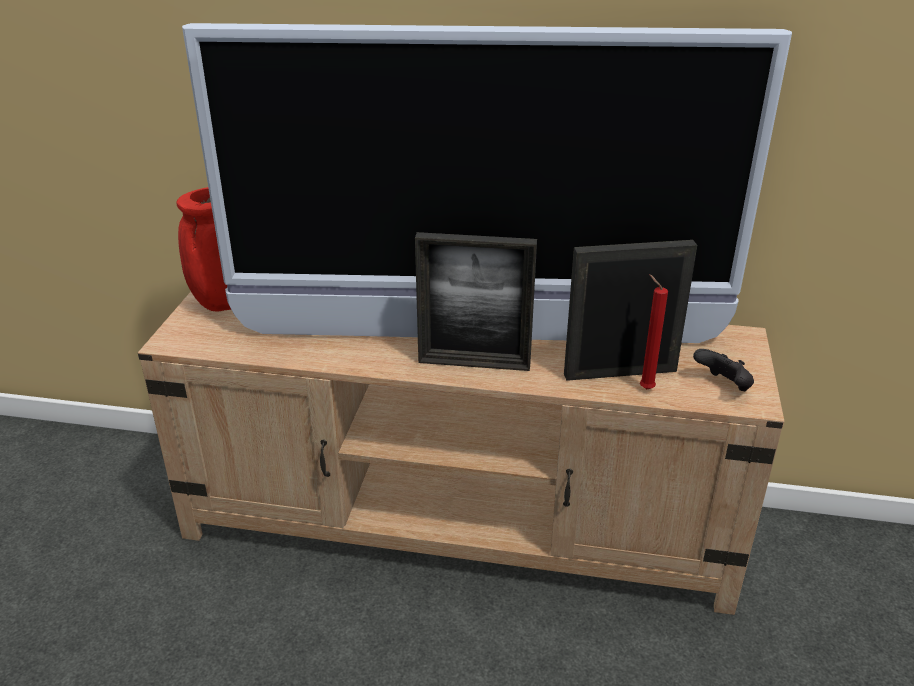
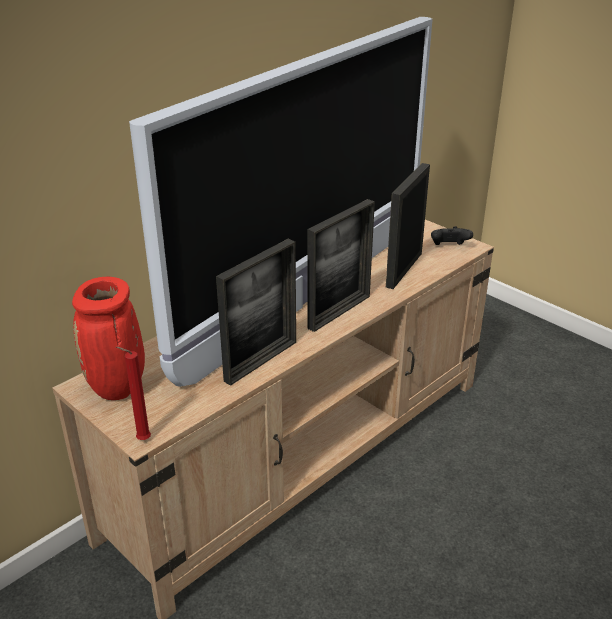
camera: 55 degrees left, 0 degrees up
red candle [640,274,668,389] -> red candle moved to [116,347,151,440]
none -> picture frame [216,239,296,386]

